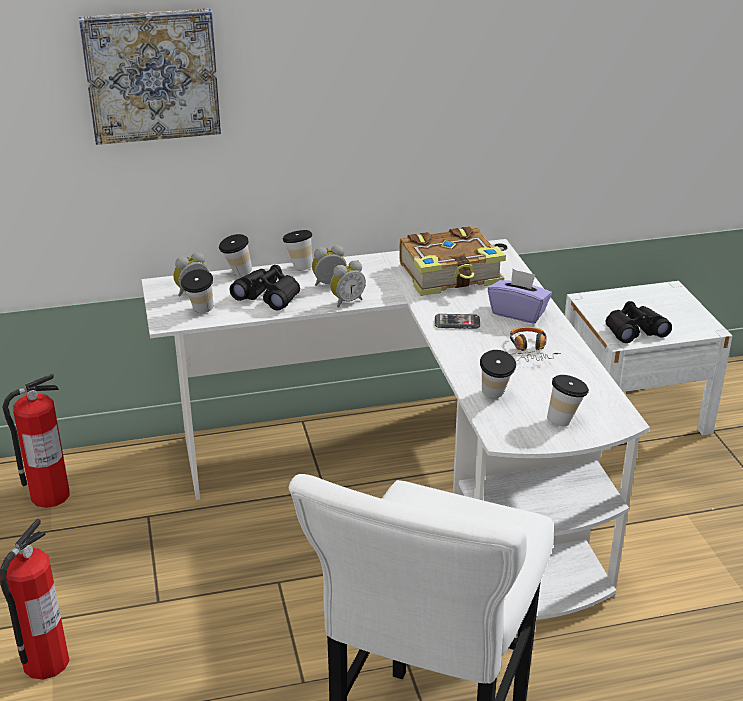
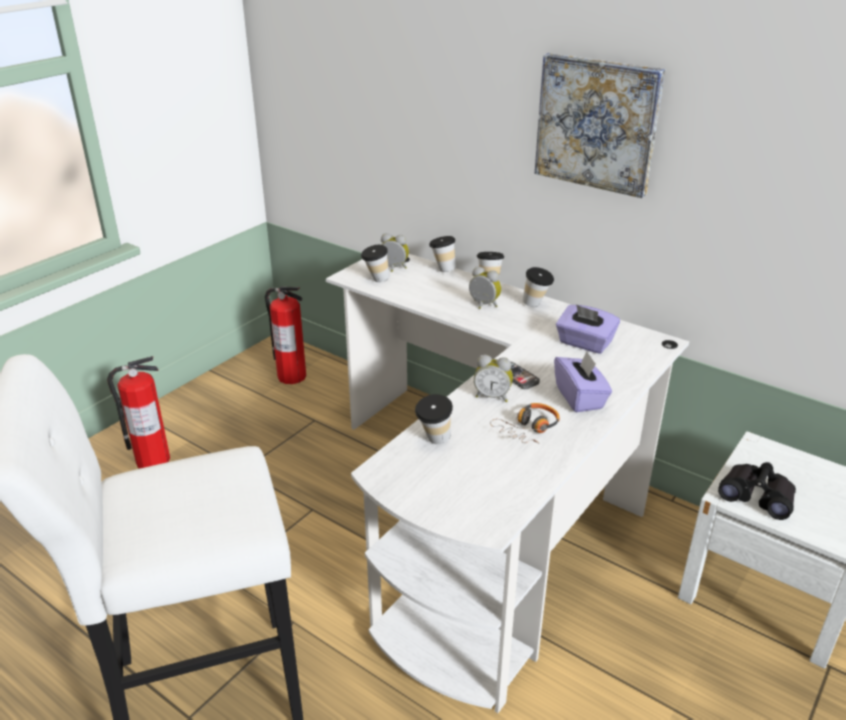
camera: 50 degrees right, 0 degrees up
picture [79,8,221,145] -> picture moved to [535,53,665,198]
black binoculars [229,265,300,310] -> none
alarm clock [330,260,366,307] -> alarm clock moved to [474,355,513,402]
book [399,226,506,296] -> purple tissue box [556,305,620,354]
cup [547,375,589,427] -> cup moved to [522,267,554,307]

